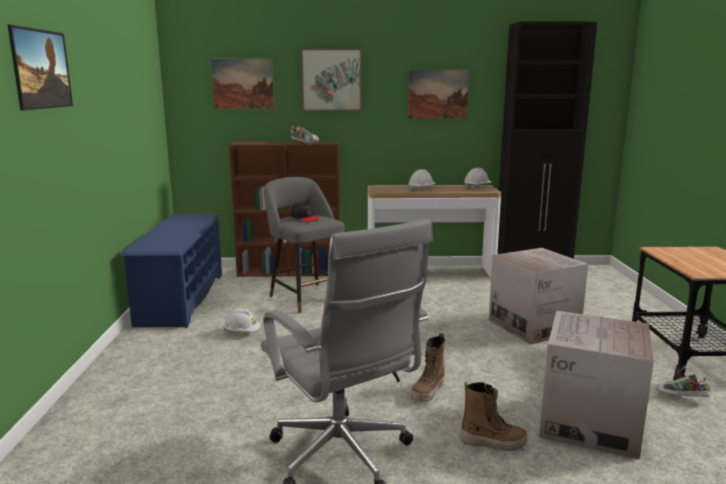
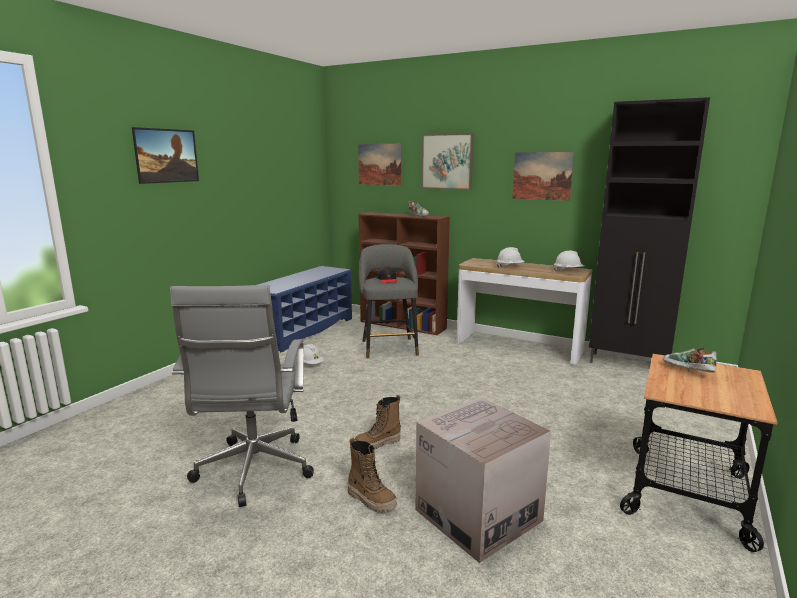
camera: 30 degrees right, 0 degrees up
cardboard box [489,248,588,345] -> none
shoe [656,374,711,397] -> shoe moved to [663,347,717,373]

